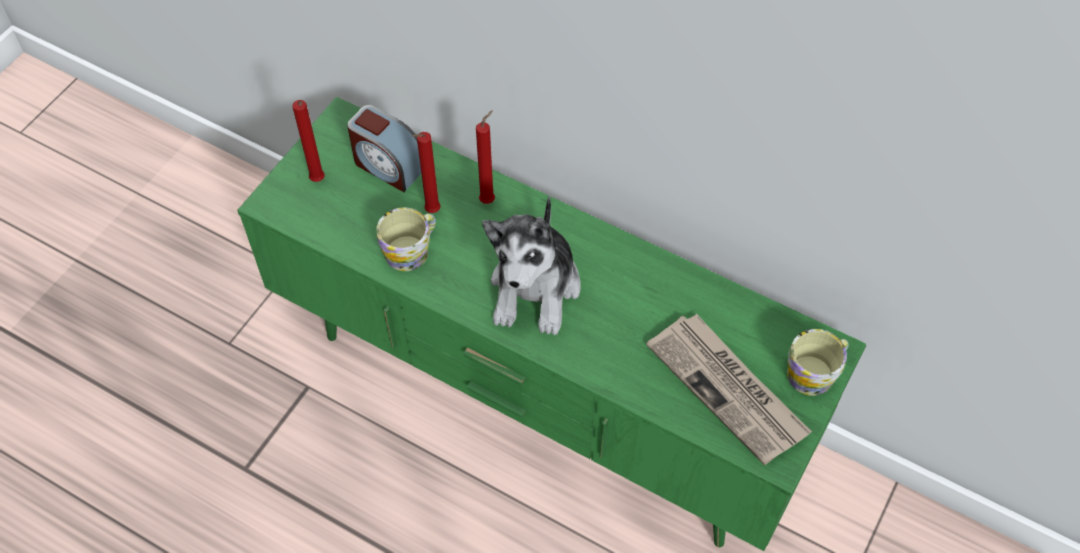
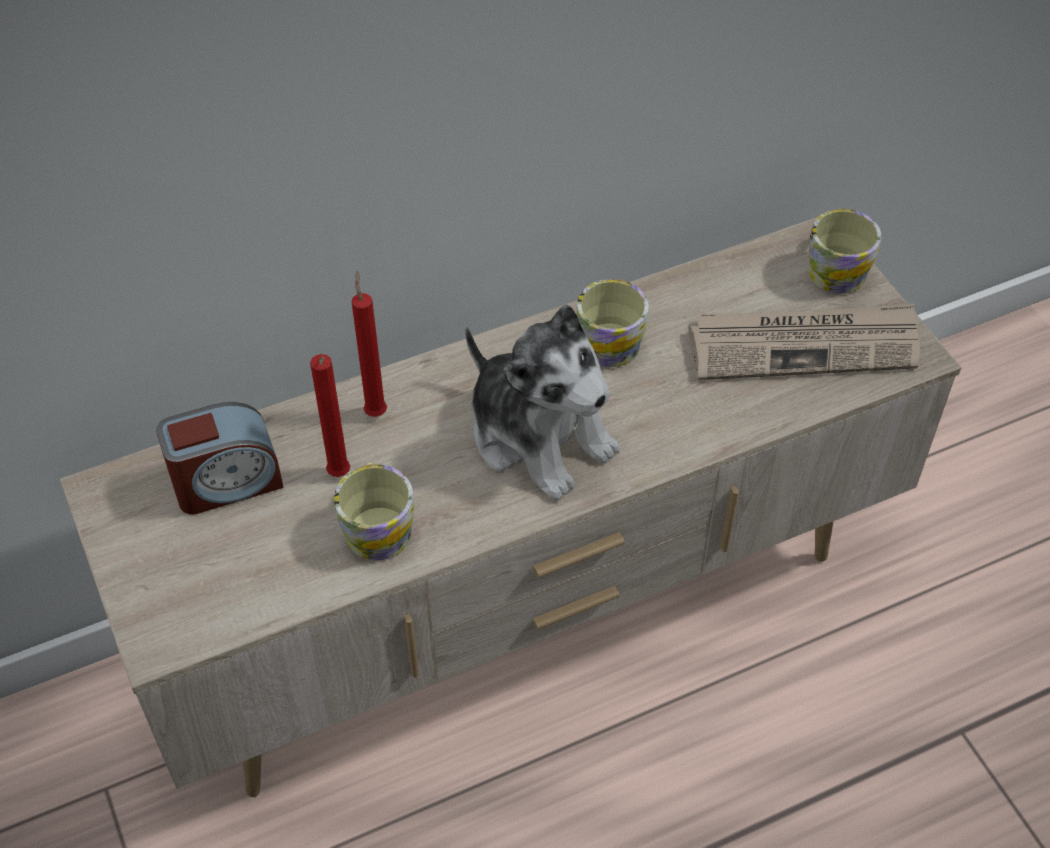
camera: 55 degrees left, 5 degrees down
green tv stand [237,97,866,551] -> beige tv stand [60,217,962,797]
red candle [292,100,325,182] -> none
none -> mug [576,279,649,367]

